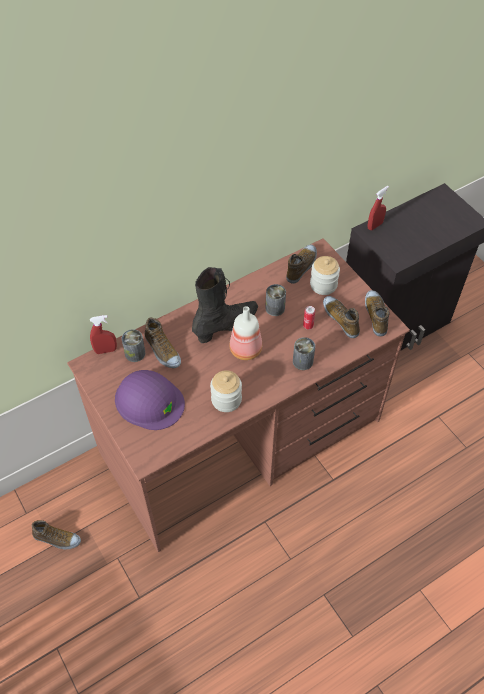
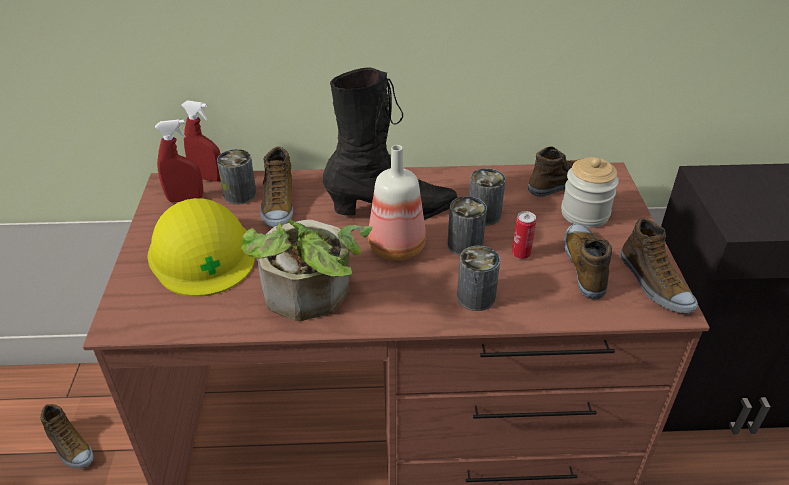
camera: 30 degrees right, 15 degrees down
purple hard hat [115,370,185,430] -> yellow hard hat [148,198,255,297]
jar [210,370,242,412] -> potted plant [241,219,372,321]
shoe [365,290,389,337] -> shoe turned 135 degrees clockwise [620,218,698,314]
red spray bottle [368,186,389,230] -> red spray bottle moved to [155,119,203,203]
none -> can [447,196,487,256]

